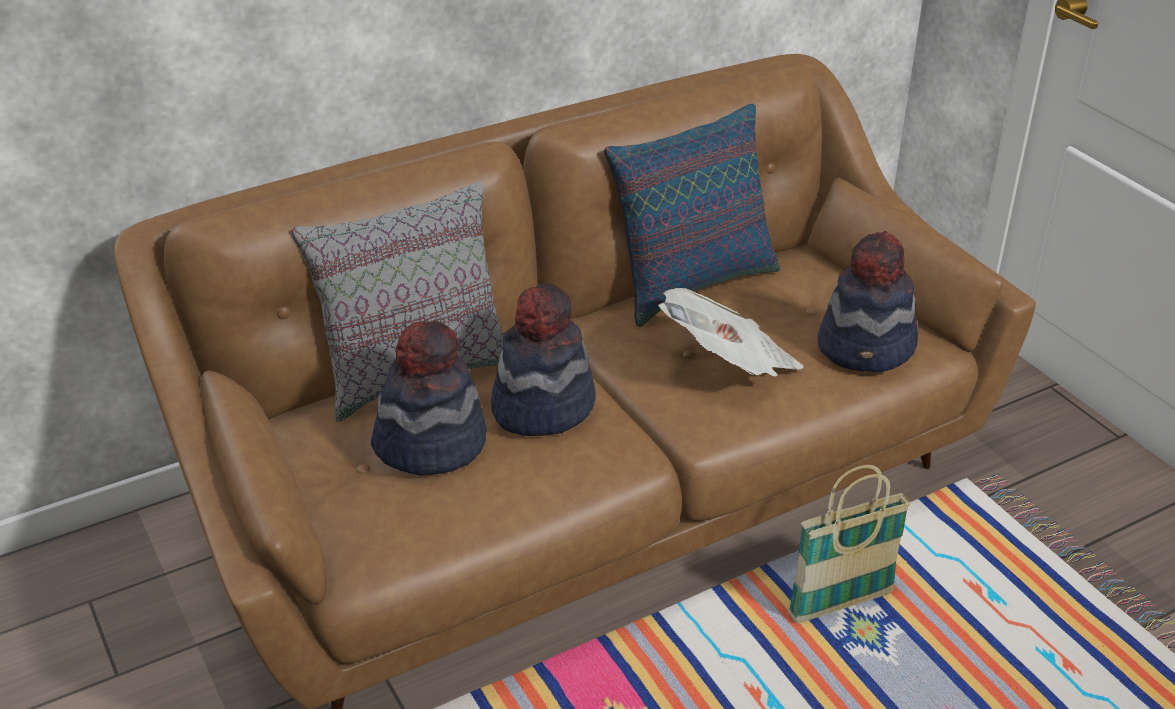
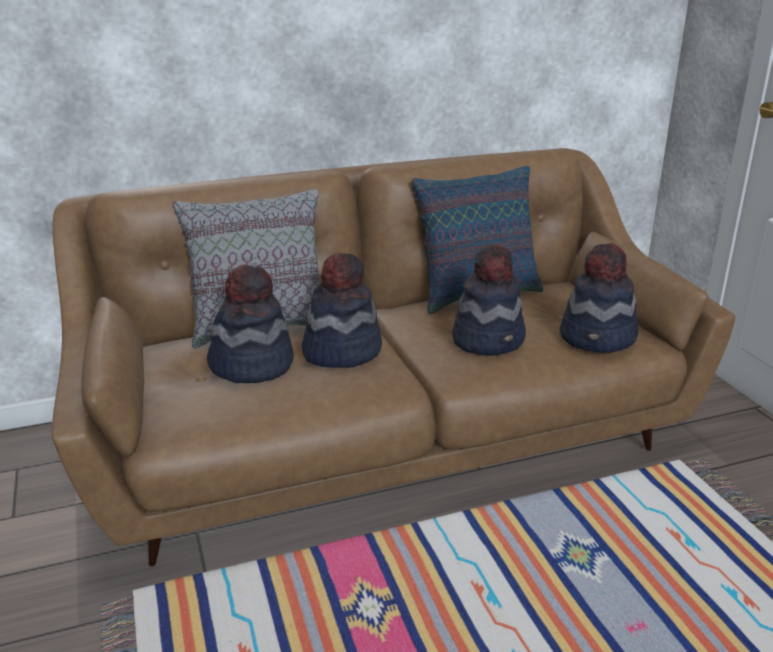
camera: 10 degrees right, 10 degrees down
newspaper [658,288,803,377] -> hat [452,244,526,356]
basket [788,465,911,624] -> none

